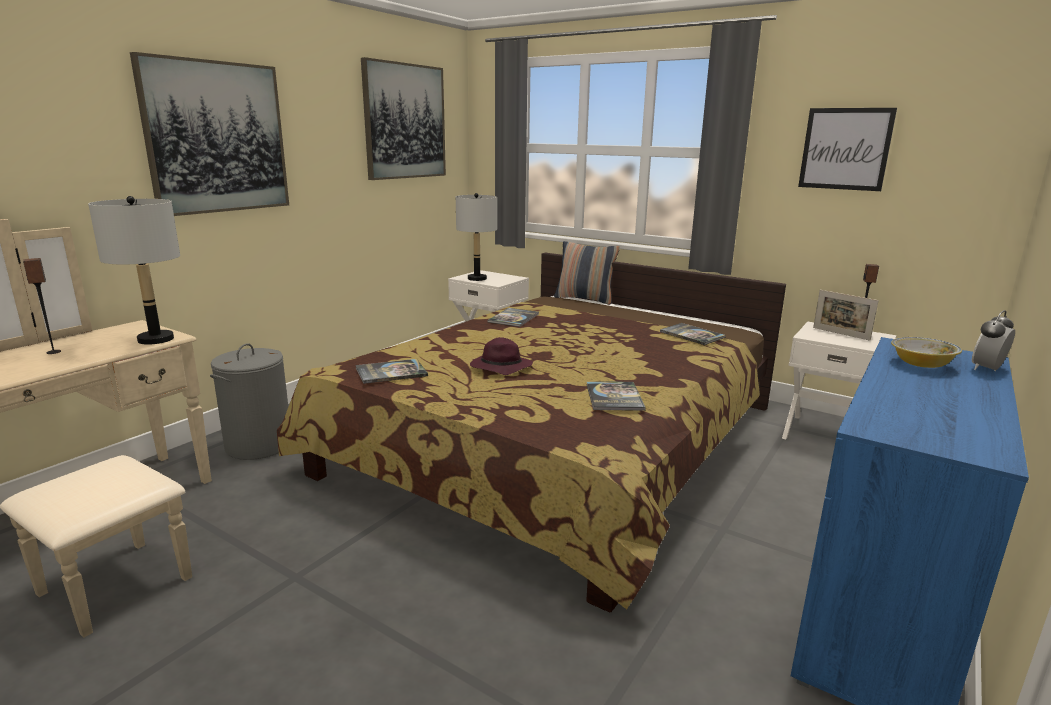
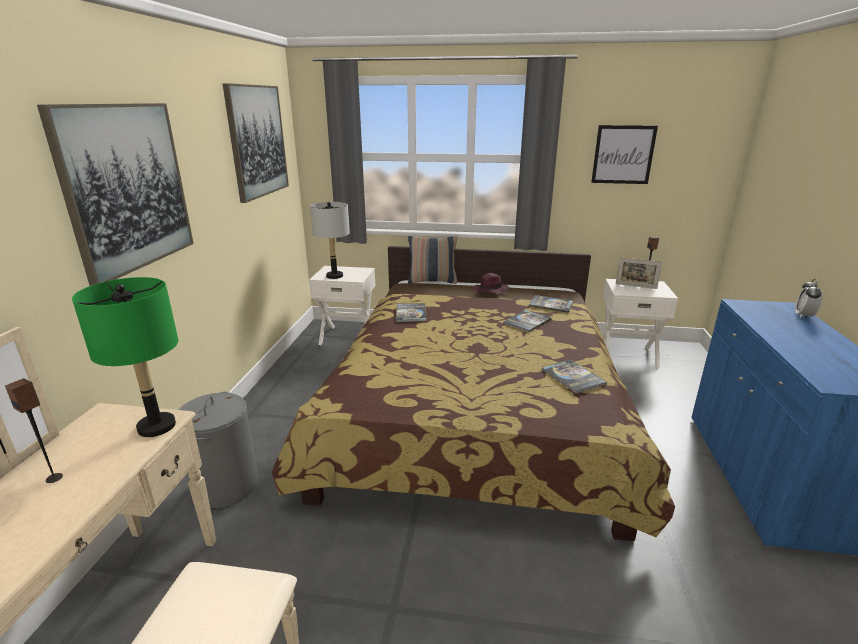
camera: 25 degrees left, 5 degrees up
grey table lamp [88,196,180,345] -> green table lamp [72,277,178,437]
book [355,359,428,384] -> book moved to [503,310,552,332]
purple hat [470,337,533,375] -> purple hat moved to [473,273,509,294]
bowl [891,337,962,368] -> none

